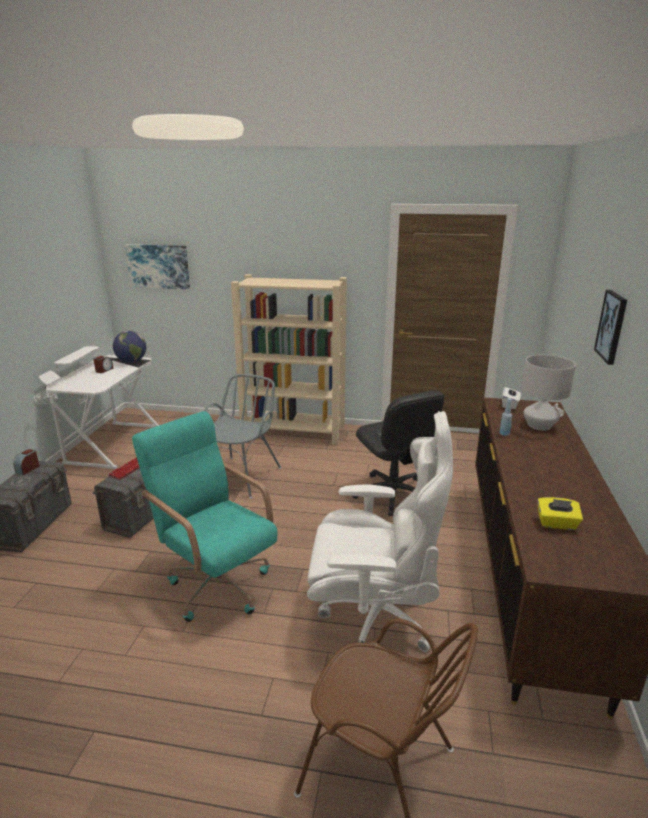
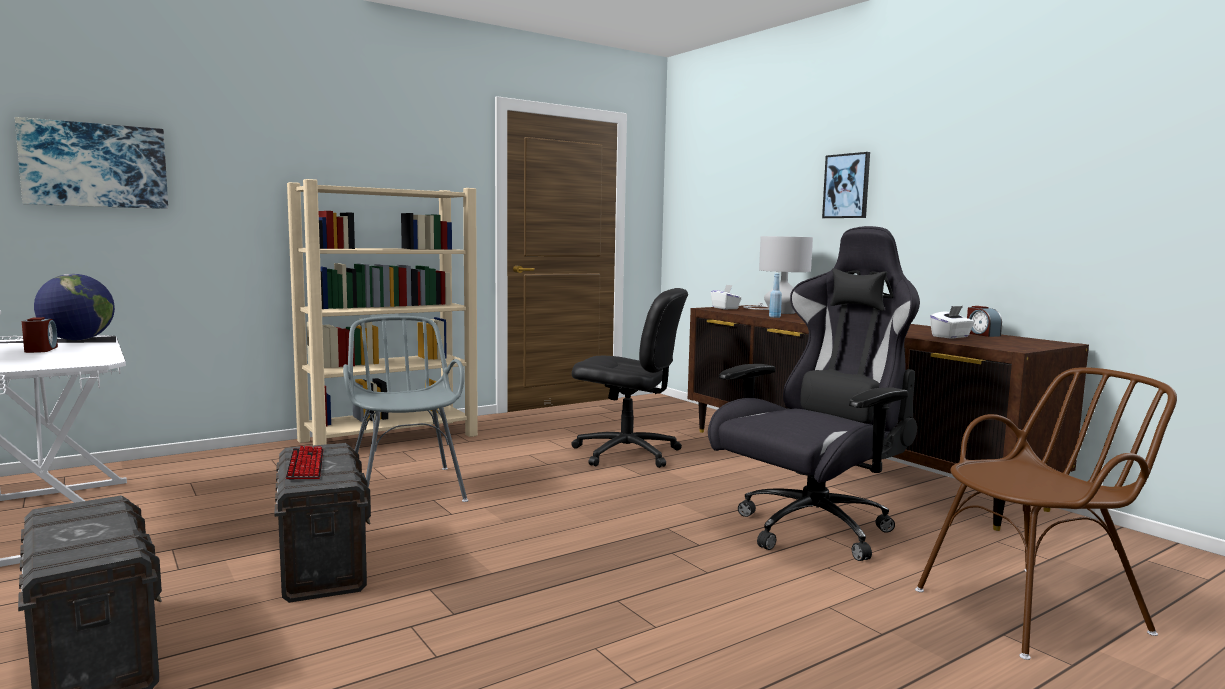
camera: 45 degrees left, 15 degrees down
alarm clock [13,449,39,475] -> alarm clock moved to [967,306,1002,337]
turquoise office chair [132,411,277,622] -> none
white office chair [307,411,453,652] -> black office chair [708,226,920,561]
yellow tissue box [537,497,583,530] -> white tissue box [930,306,974,339]

